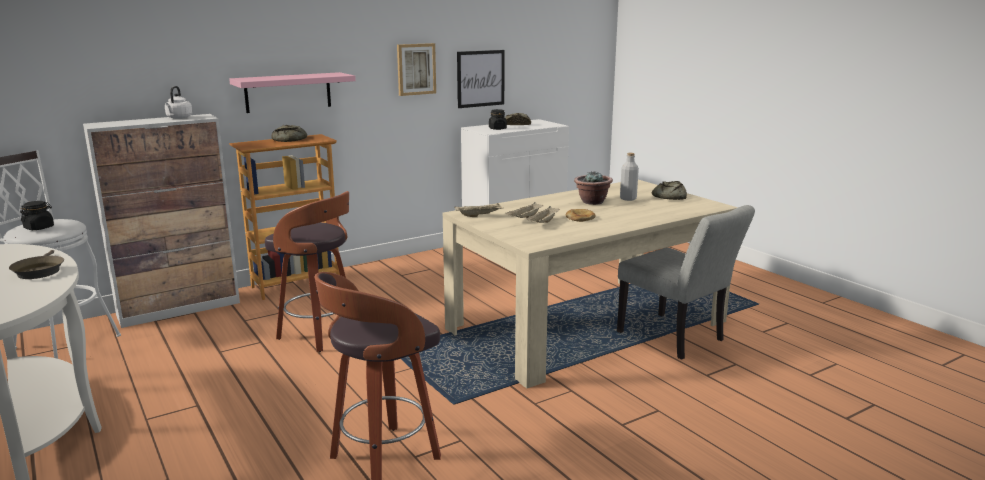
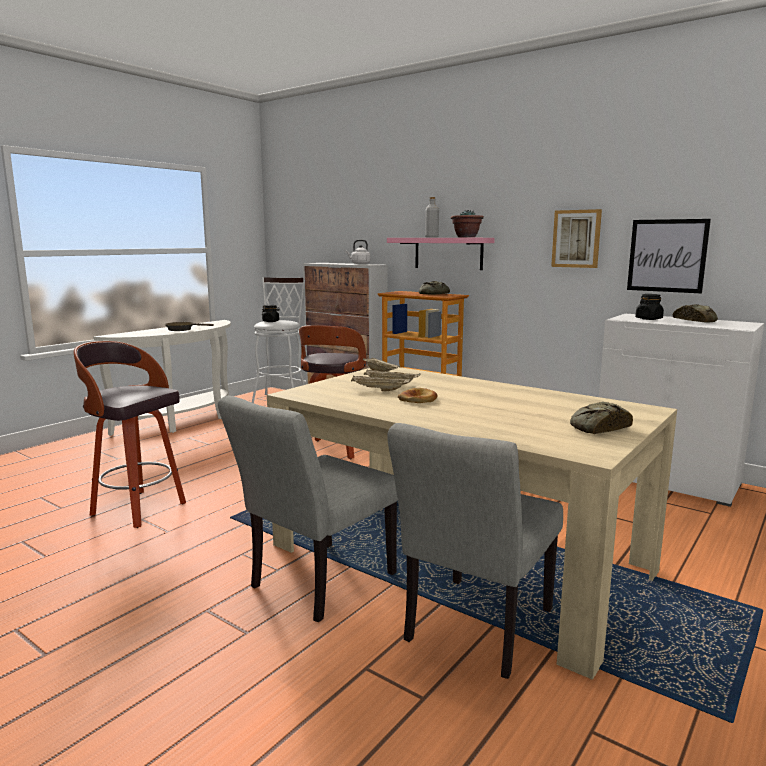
camera: 70 degrees right, 5 degrees down
potted plant [574,171,613,205] -> potted plant moved to [451,210,484,237]
grey bottle [620,153,639,201] -> grey bottle moved to [425,197,439,237]
none -> grey chair [218,396,398,622]

